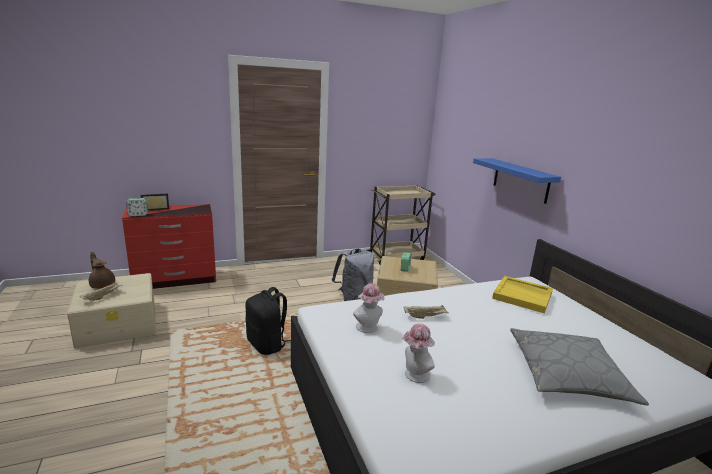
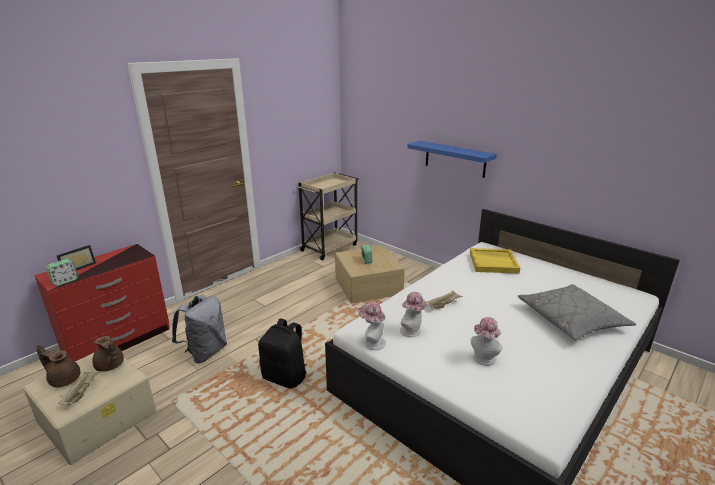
camera: 25 degrees left, 5 degrees up
grey backpack [332,248,374,301] -> grey backpack moved to [172,295,227,363]
none -> brown teapot [92,336,124,372]
none -> hat [358,302,386,350]

